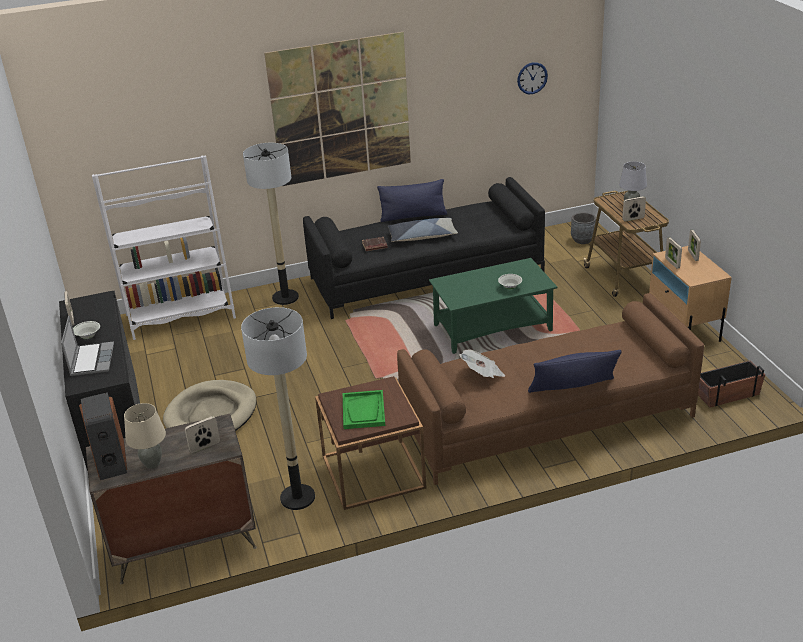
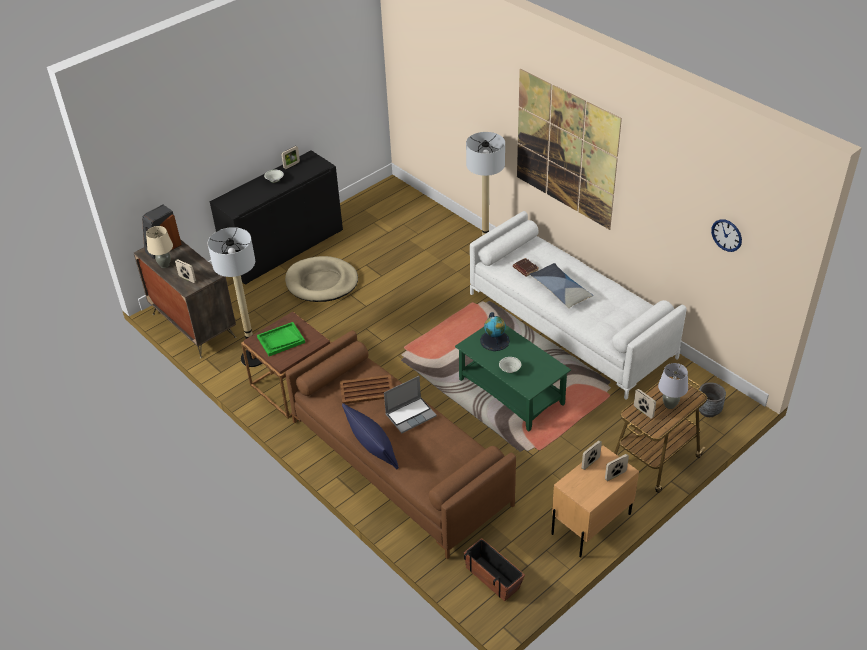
camera: 65 degrees right, 10 degrees up
laptop [61,316,114,376] -> laptop moved to [384,376,437,433]
white bookcase [92,155,236,340] -> none
black sofa [303,177,545,319] -> white sofa [470,211,687,400]
blue pillow [377,179,447,222] -> none
newspaper [459,349,505,378] -> brown tray [340,375,393,404]
none -> globe [480,312,510,351]

